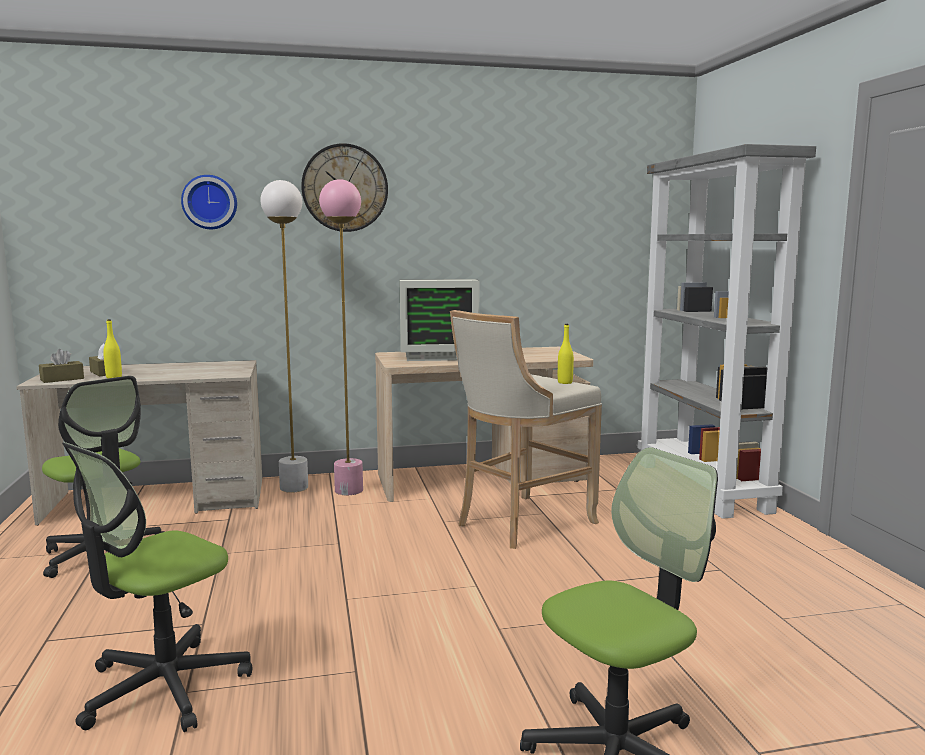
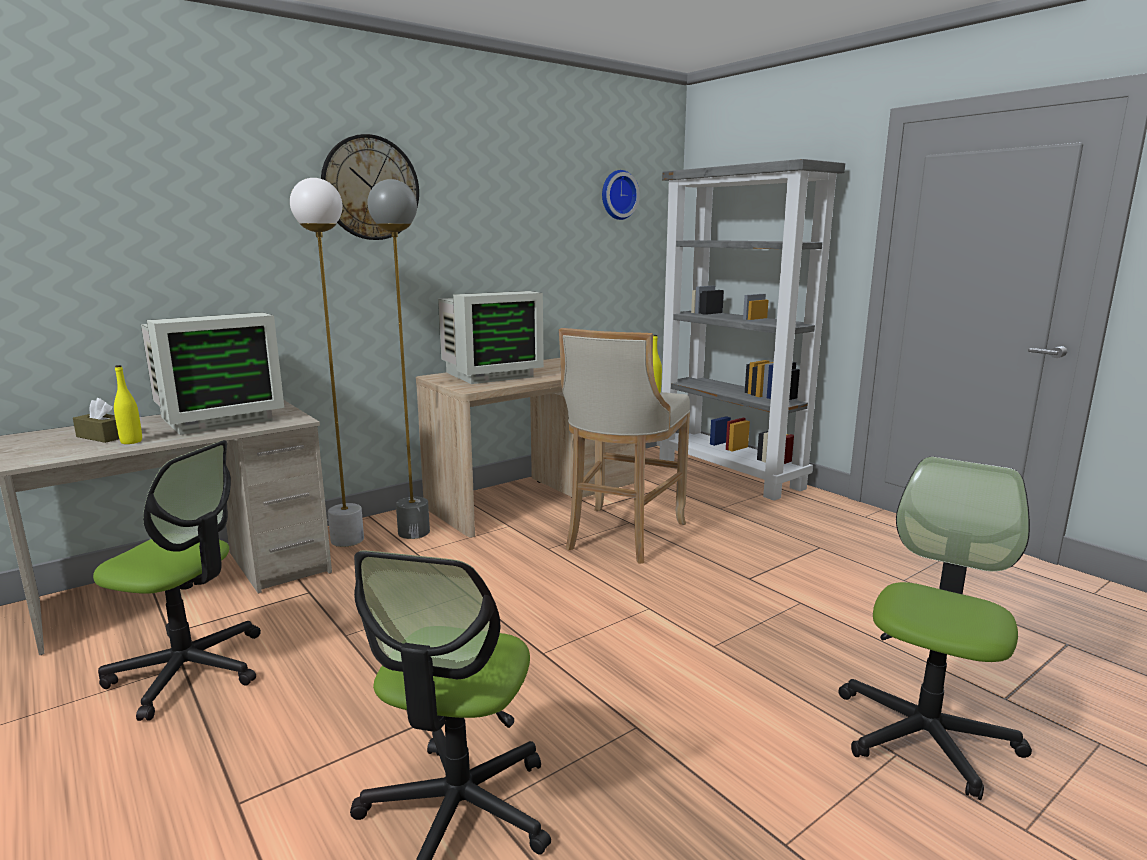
camera: 25 degrees left, 5 degrees up
brown tissue box [39,349,84,383] -> none
wall clock [181,175,237,229] -> wall clock moved to [602,170,640,220]
pink floor lamp [319,179,363,495] -> grey floor lamp [368,179,430,539]
none -> monitor [141,312,284,435]

